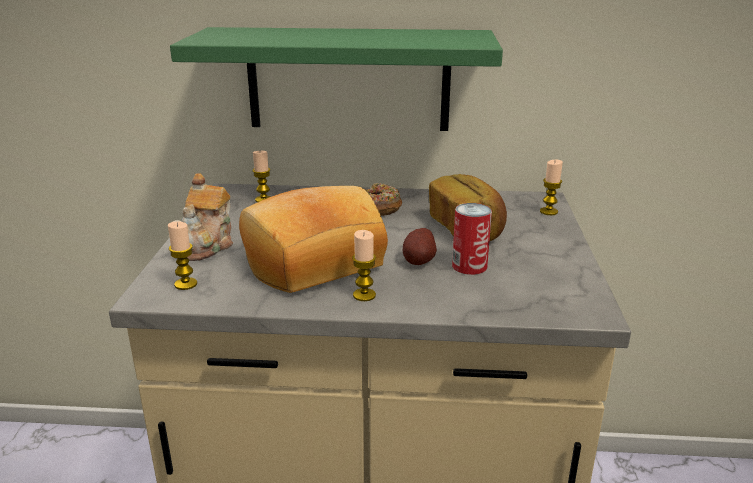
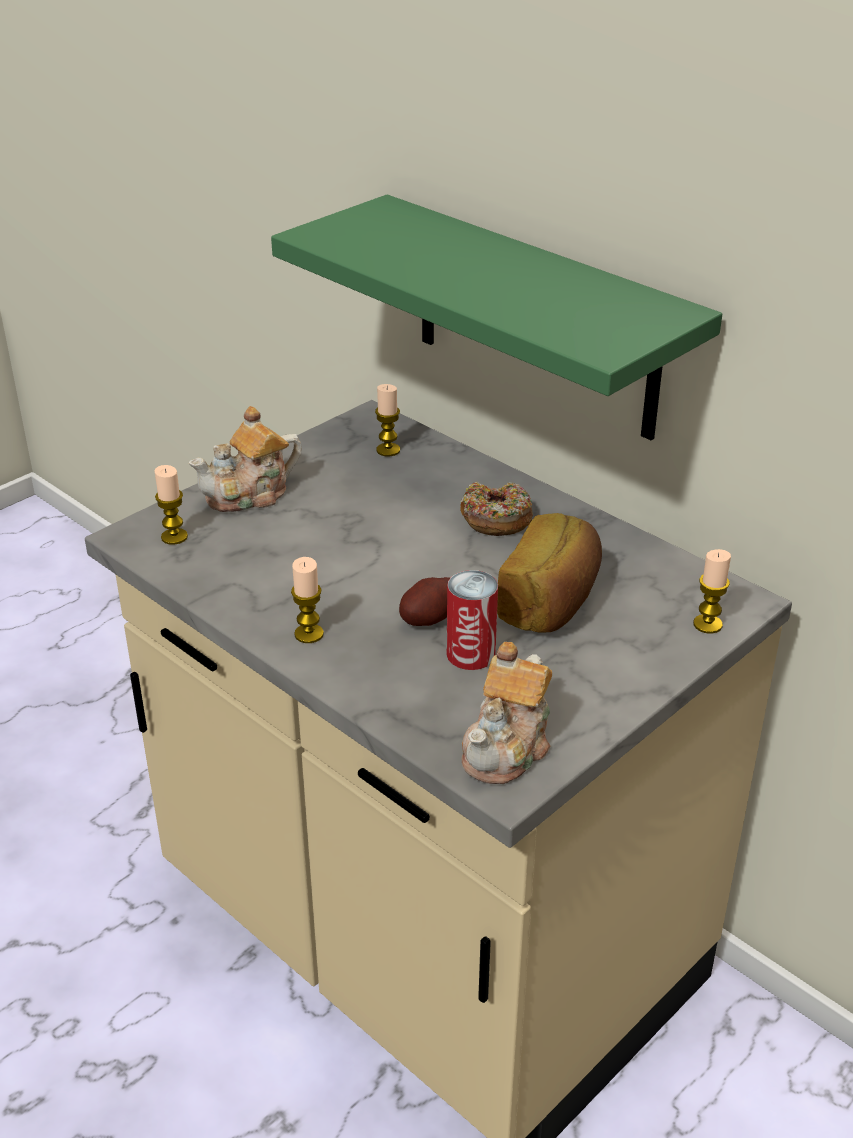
camera: 40 degrees right, 10 degrees up
bread [239,186,388,293] -> none
none -> teapot [462,642,552,784]

